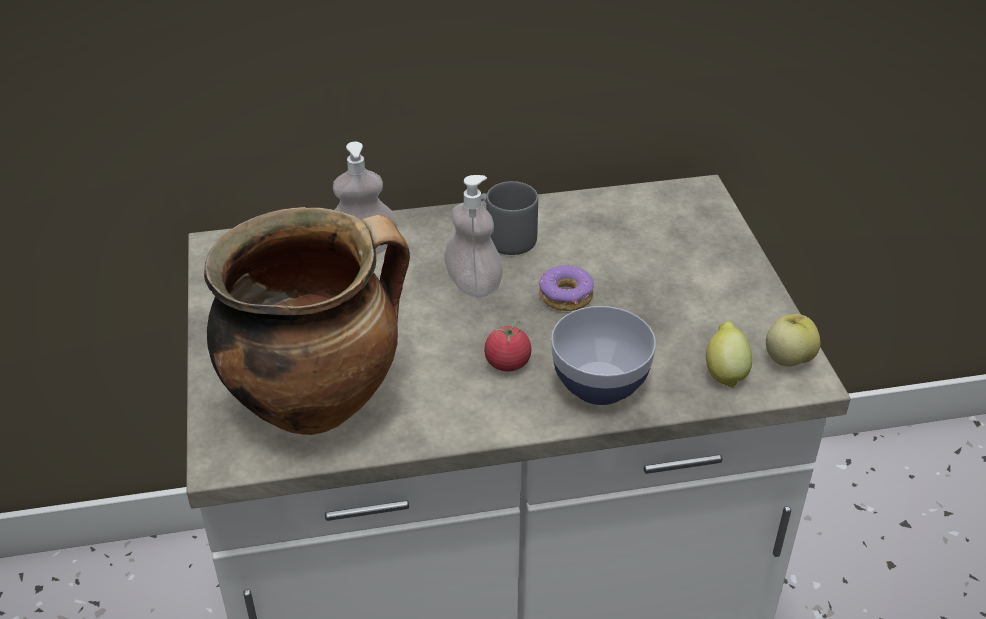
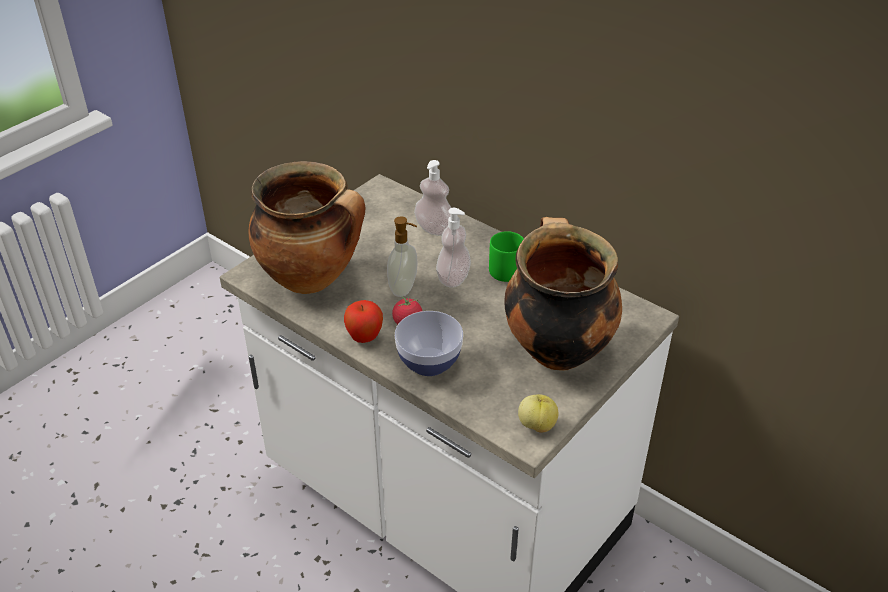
camera: 50 degrees right, 0 degrees up
grey mug [481,181,538,255] -> green mug [489,231,524,282]
donut [539,265,594,311] -> none
lemon [706,321,752,388] -> none
none -> apple [344,300,383,343]
none -> soap dispenser [387,216,417,297]
none -> cooking pot [504,217,622,371]

